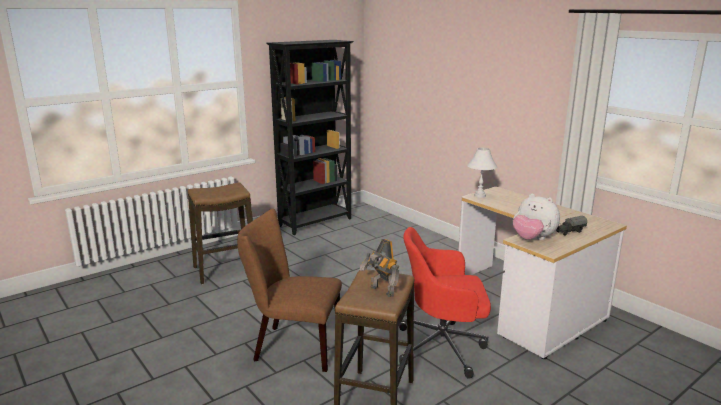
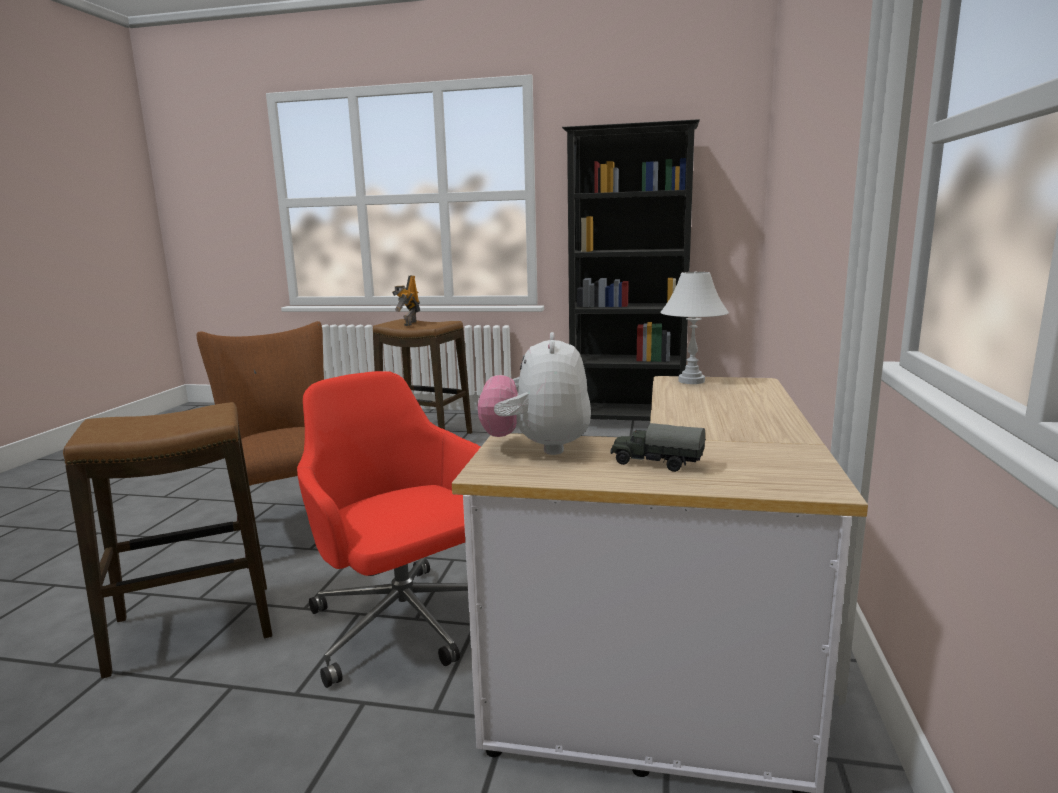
camera: 50 degrees right, 5 degrees down
toy robot [360,239,399,297] -> toy robot moved to [392,275,420,326]

